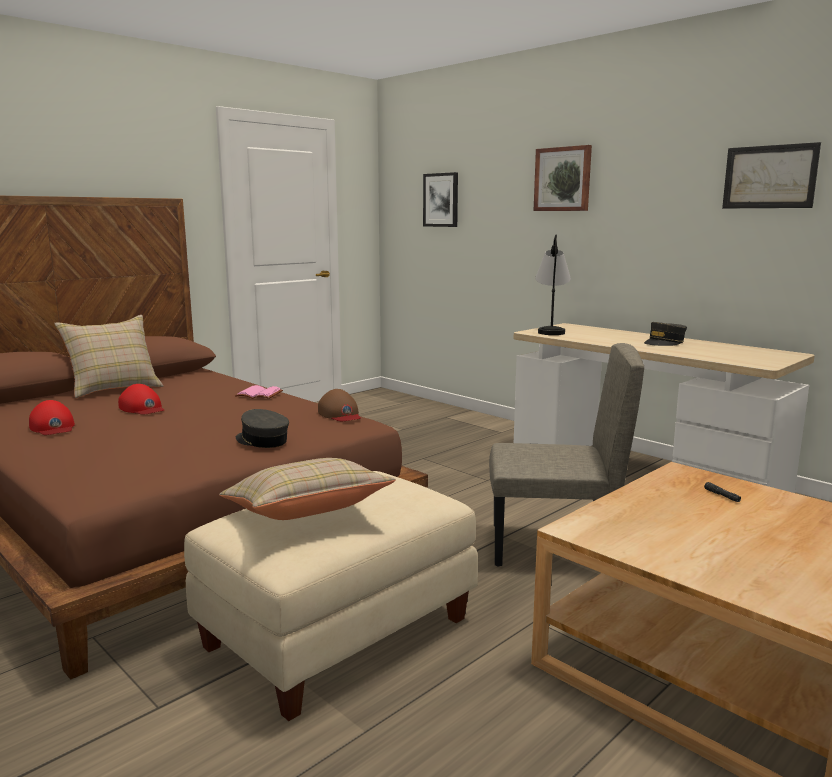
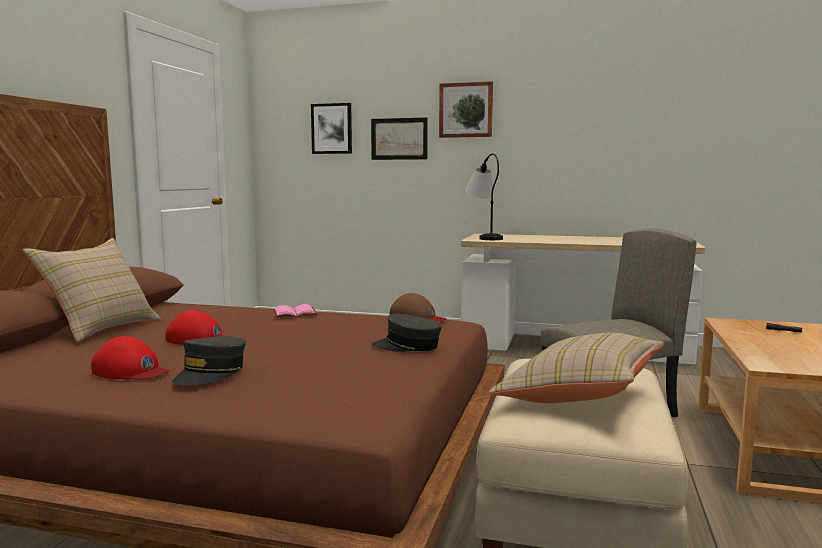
camera: 30 degrees left, 5 degrees down
grey cap [644,322,687,346] -> grey cap moved to [172,336,246,386]
picture [722,142,821,208] -> picture moved to [371,117,428,160]

